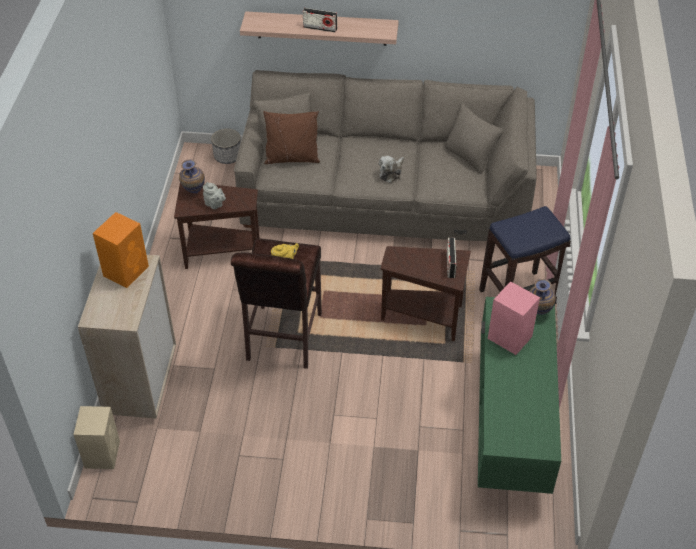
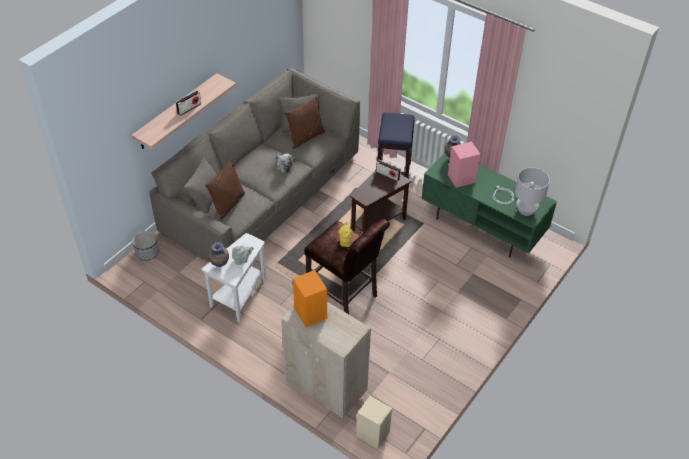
camera: 60 degrees left, 0 degrees up
brown side table [174,183,260,269] -> white side table [202,233,266,323]
none -> brown pillow [285,97,325,149]
none -> grey table lamp [493,167,550,216]

